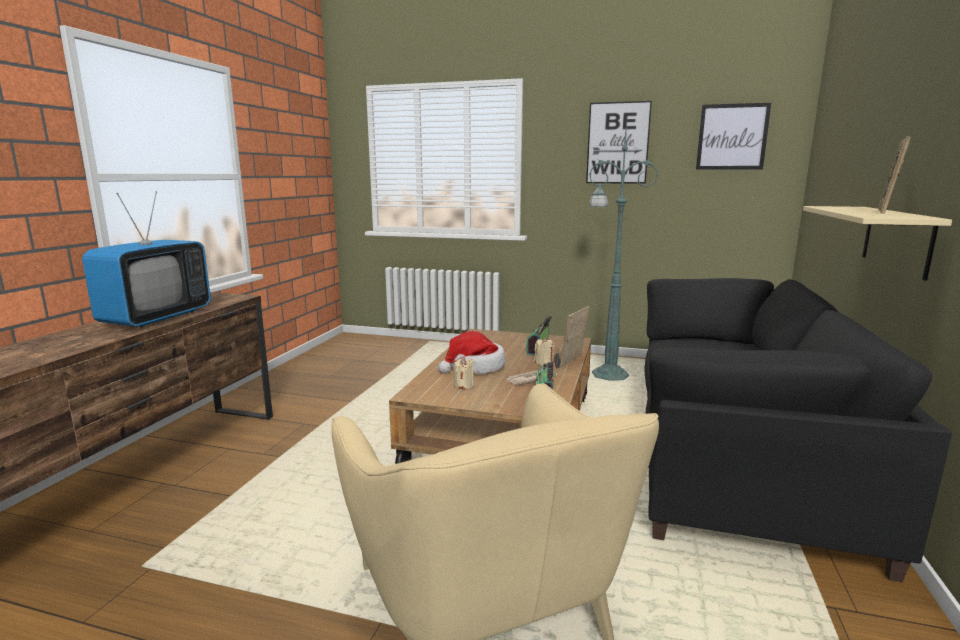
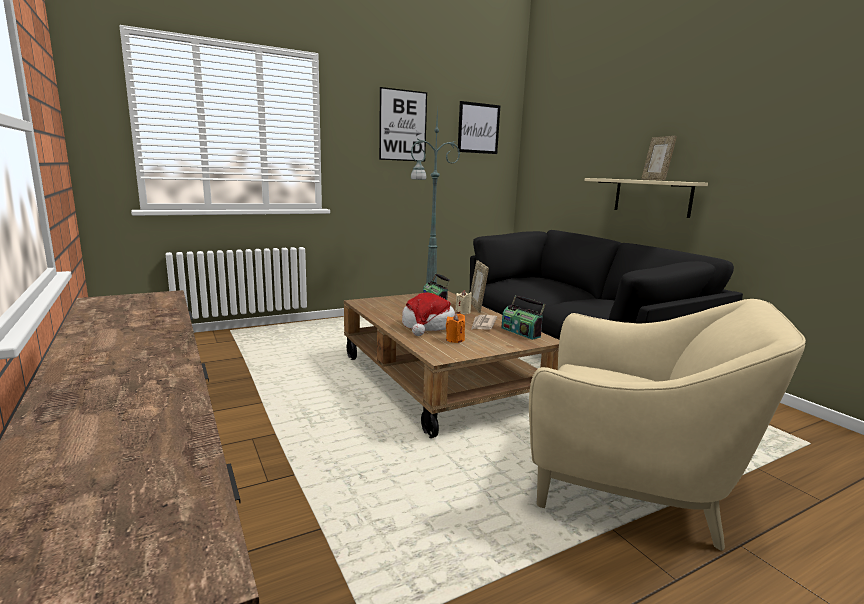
camera: 45 degrees left, 0 degrees up
television [82,191,211,327] -> none
beige candle [454,357,474,389] -> orange candle [446,313,465,343]

